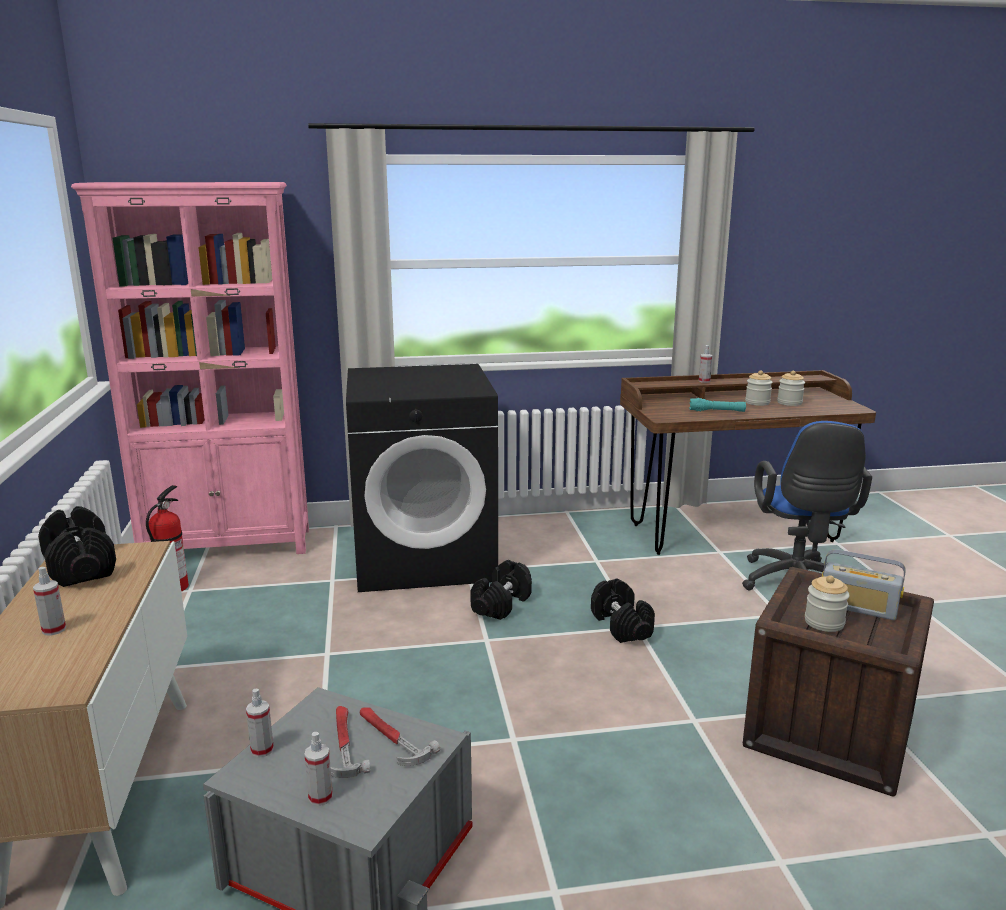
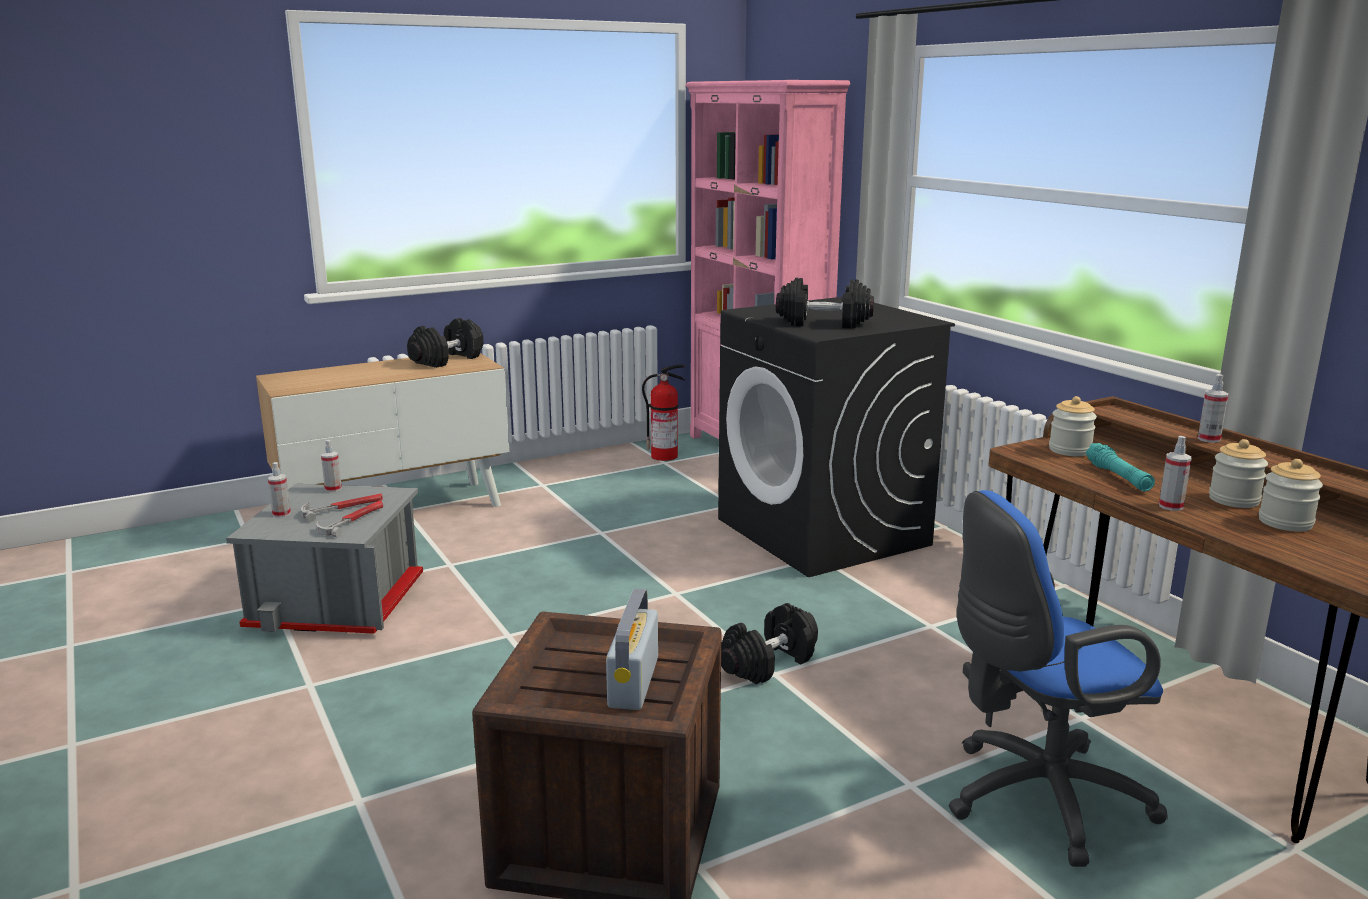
camera: 70 degrees right, 0 degrees up
spray bottle [33,567,66,636] -> spray bottle moved to [1159,436,1192,511]
black dumbbell [470,560,532,620] -> black dumbbell moved to [776,278,874,328]
jar [805,575,850,632] -> jar moved to [1049,396,1097,456]

